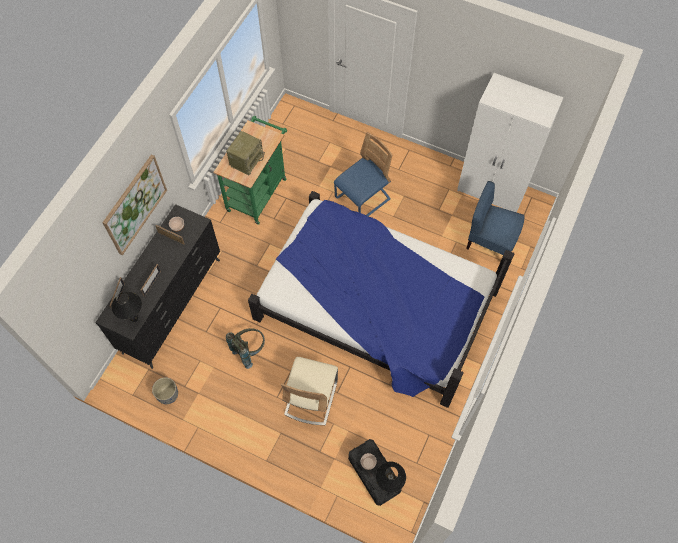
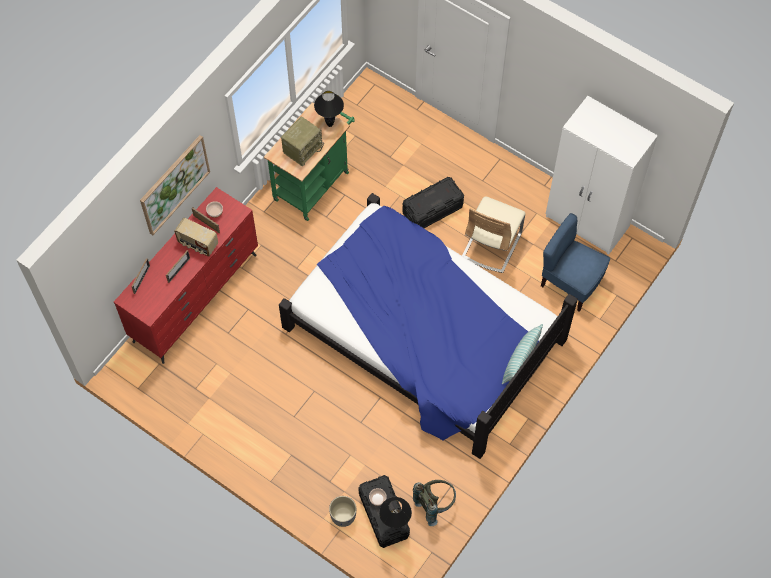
camera: 10 degrees right, 0 degrees up
black dresser [95,204,220,369] -> red dresser [114,187,258,364]
black table lamp [111,292,142,322] -> black table lamp moved to [314,91,344,127]
grey planter [152,377,178,404] -> grey planter moved to [329,496,356,527]
grey backpack [226,328,265,369] -> grey backpack moved to [413,480,456,526]
beige chair [281,357,338,425] -> beige chair moved to [462,196,526,273]
blue chair [334,132,392,216] -> black storage box [402,177,464,228]
none -> radio [174,218,218,257]
none -> pillow [502,324,543,384]

